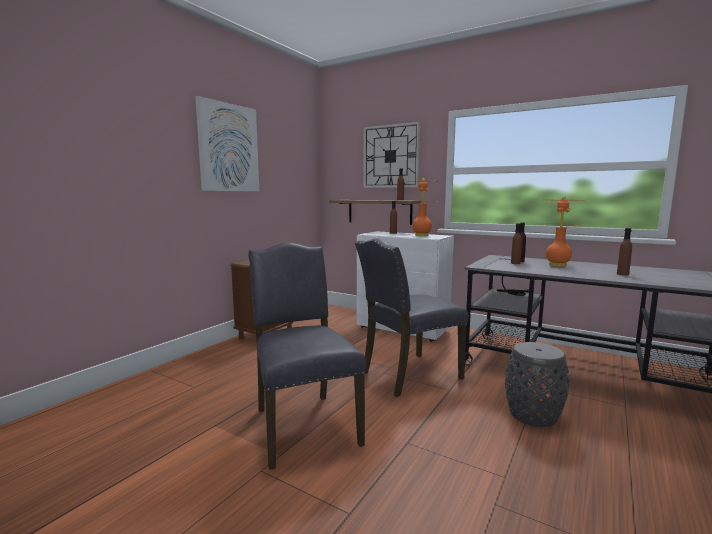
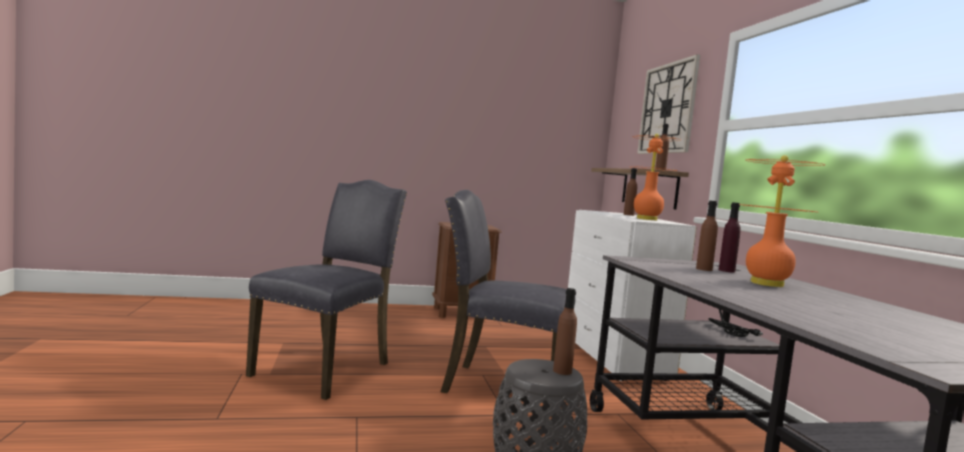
camera: 45 degrees right, 5 degrees down
picture [195,96,259,191] -> none
brown bottle [617,228,632,276] -> brown bottle moved to [553,288,577,375]

